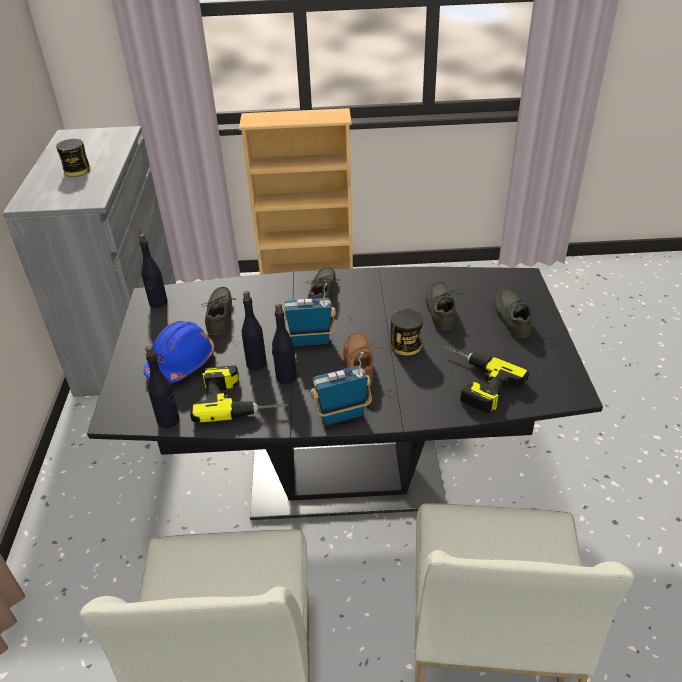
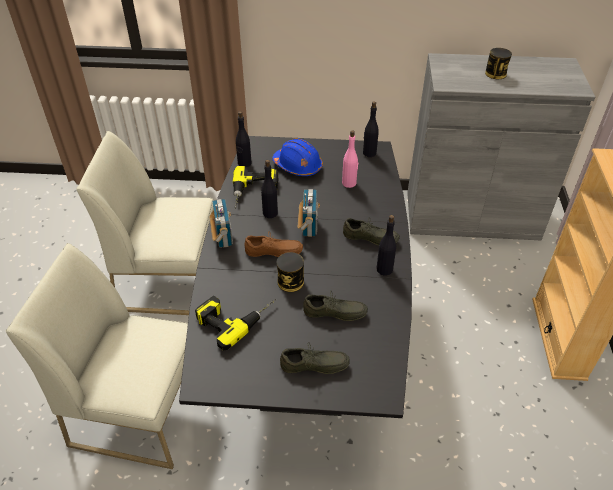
camera: 95 degrees right, 5 degrees up
grey shoe [201,287,236,336] -> pink bottle [342,130,358,188]
black bottle [242,291,267,371] -> black bottle moved to [376,215,396,276]

